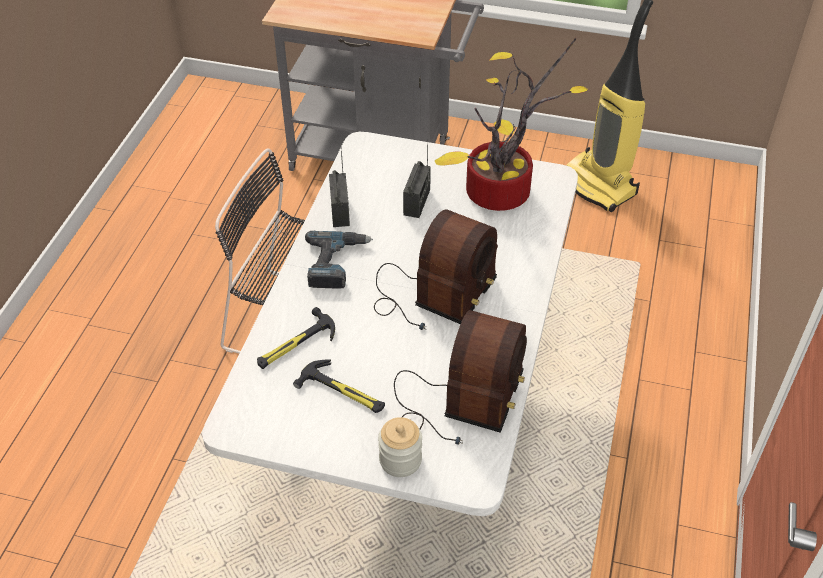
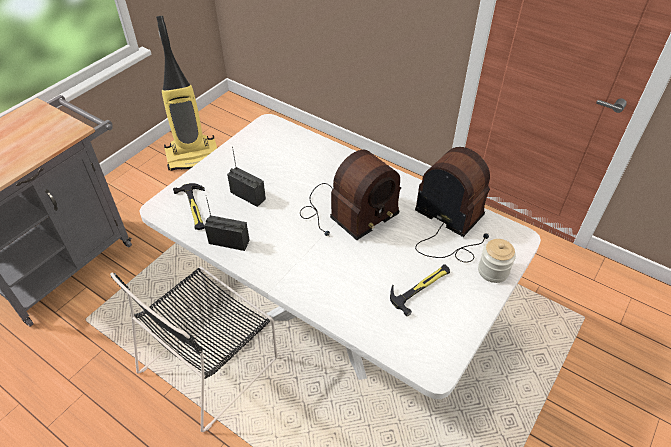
camera: 70 degrees left, 0 degrees up
hammer [257,307,335,369] -> hammer moved to [173,183,205,230]
power drill [305,231,373,289] -> none
radio [374,209,498,330] -> radio turned 90 degrees clockwise [300,150,401,240]
potted plant [435,38,588,211] -> none

